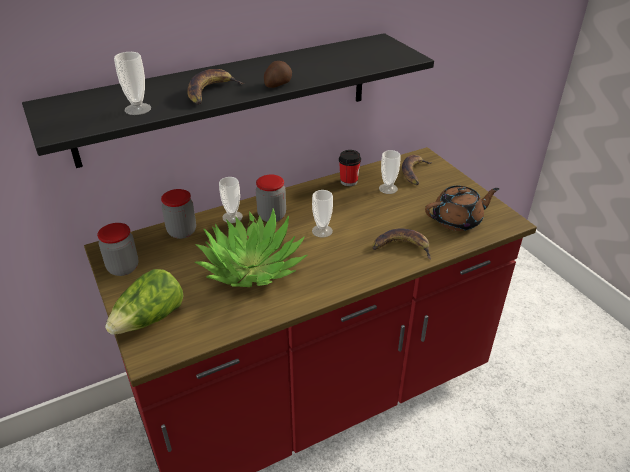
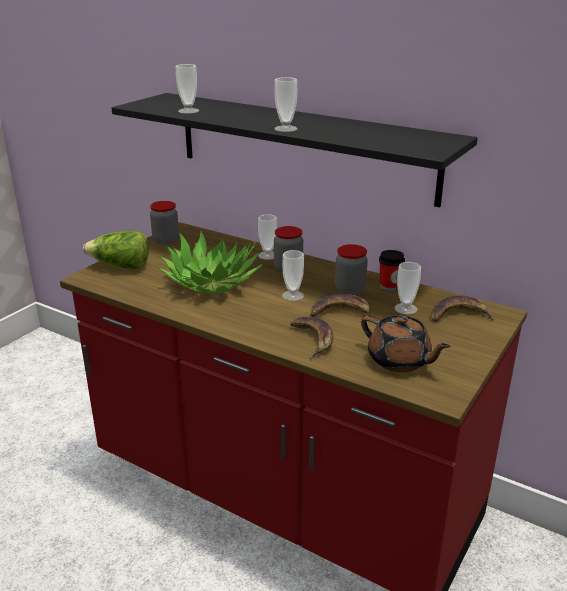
camera: 60 degrees right, 10 degrees down
jar [161,189,196,239] -> jar moved to [335,244,368,295]
banana [187,69,244,105] -> banana moved to [310,294,371,317]
potato [264,61,292,88] -> cup [274,77,297,132]

